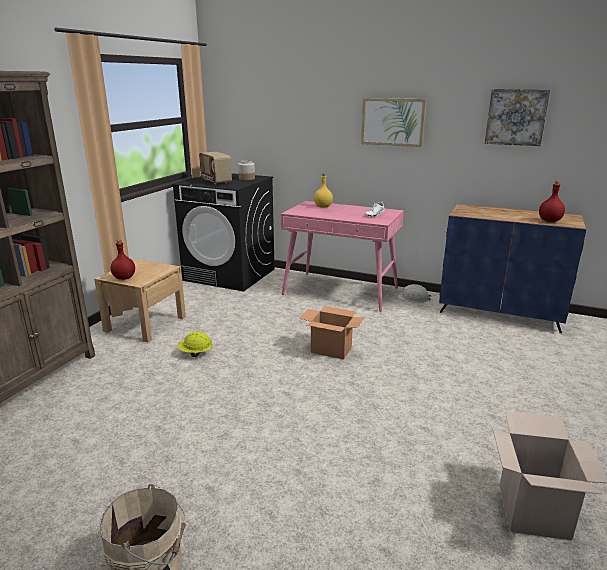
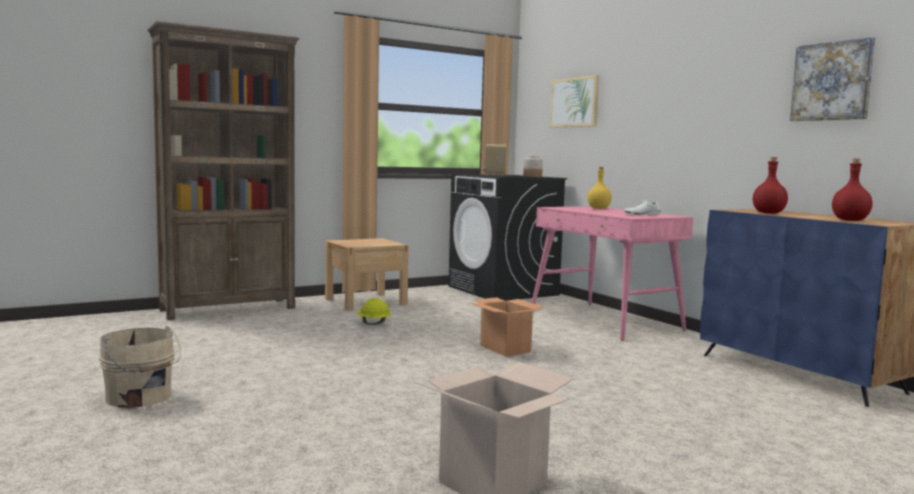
camera: 35 degrees right, 15 degrees down
red bottle [111,240,135,280] -> red bottle moved to [753,157,788,214]
picture [361,98,426,147] -> picture moved to [550,75,599,128]
white hard hat [397,284,431,303] -> none

